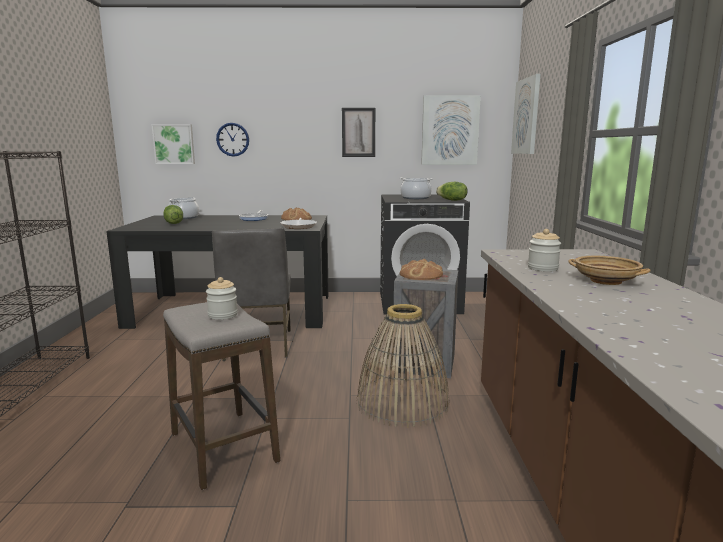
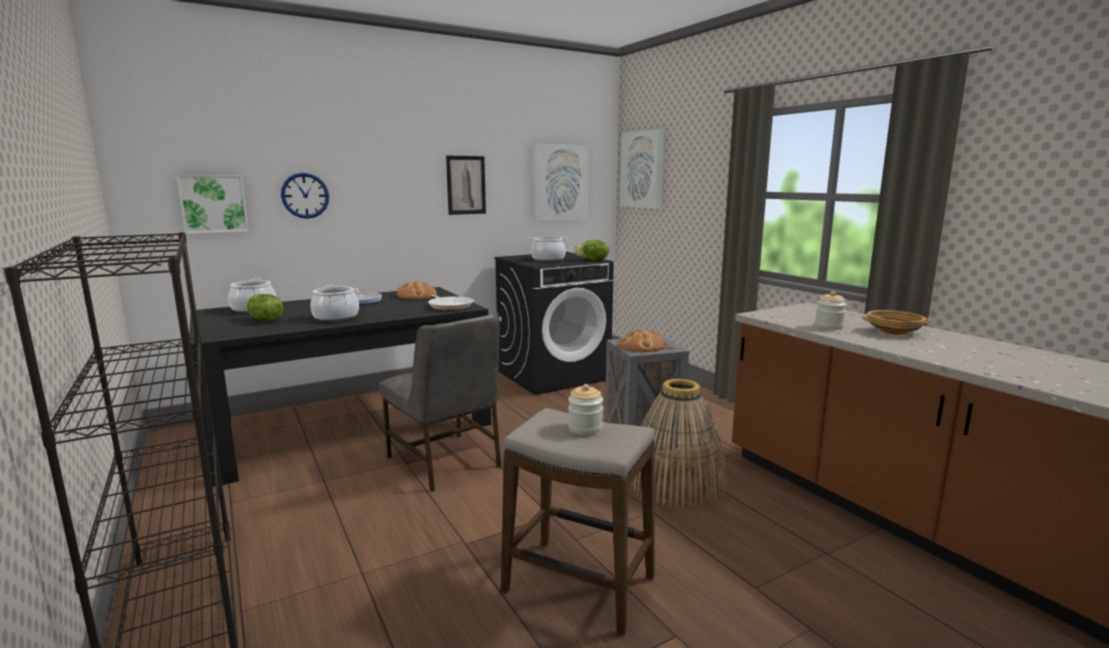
camera: 30 degrees left, 0 degrees up
none -> cooking pot [311,285,359,322]

